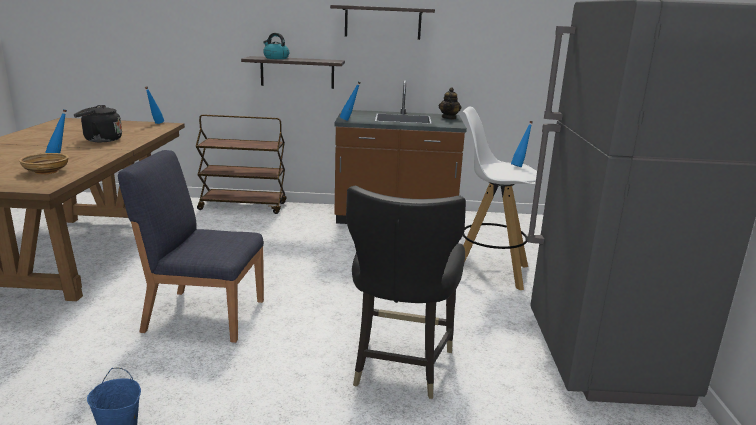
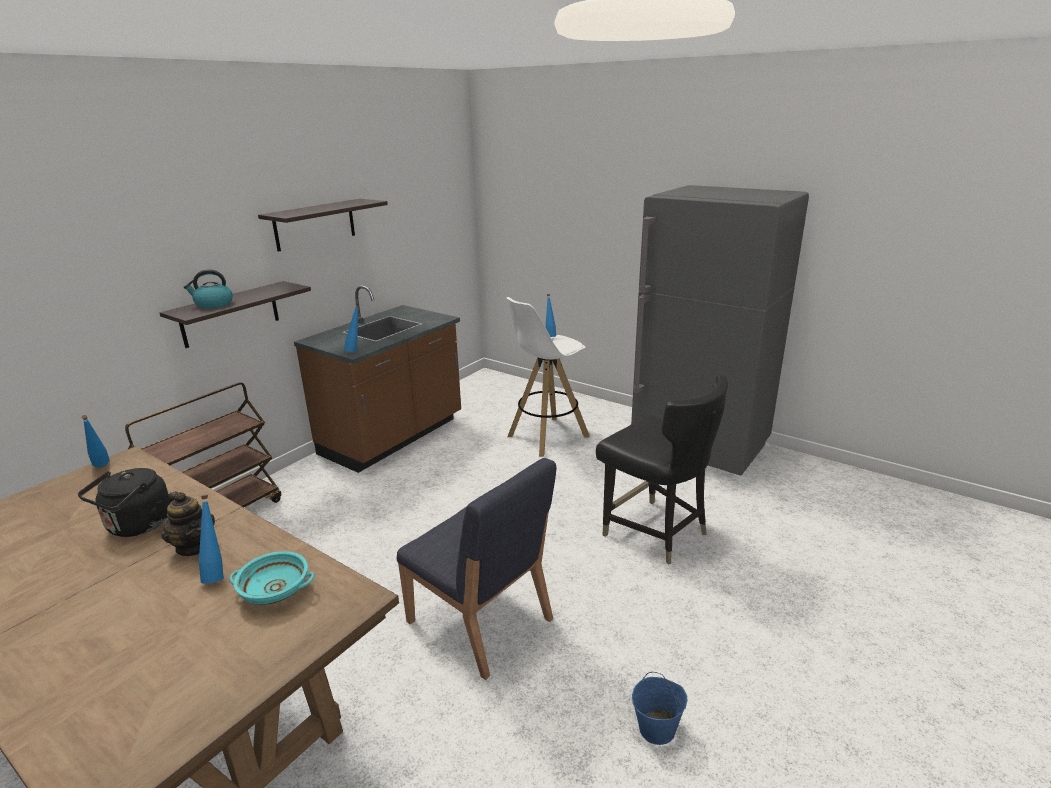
camera: 55 degrees left, 5 degrees up
beige bowl [19,153,69,175] -> turquoise bowl [229,551,315,605]
blue chair [118,150,264,343] -> blue chair turned 90 degrees counterclockwise [397,458,556,680]
teapot [439,87,461,119] -> teapot moved to [161,491,215,556]

